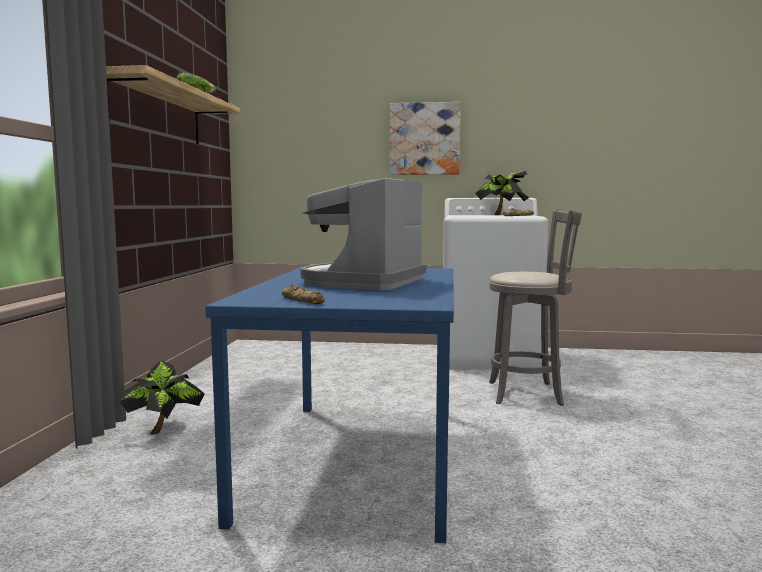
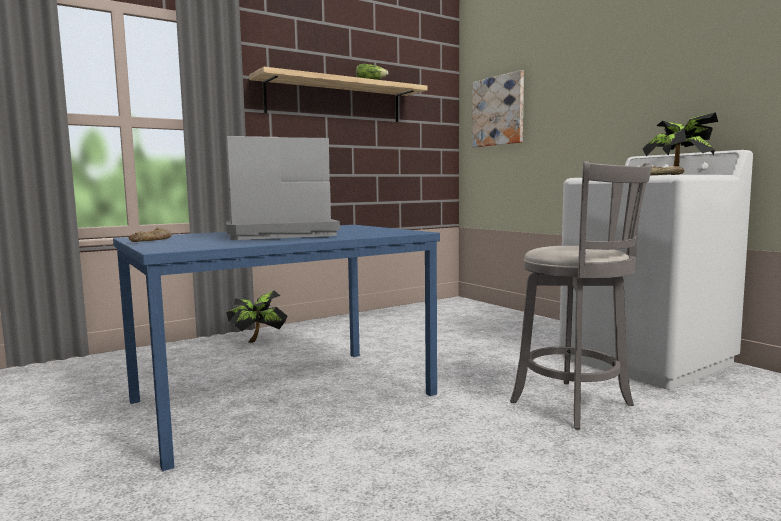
camera: 50 degrees right, 0 degrees up
picture [390,102,461,175] -> picture moved to [472,70,524,148]

